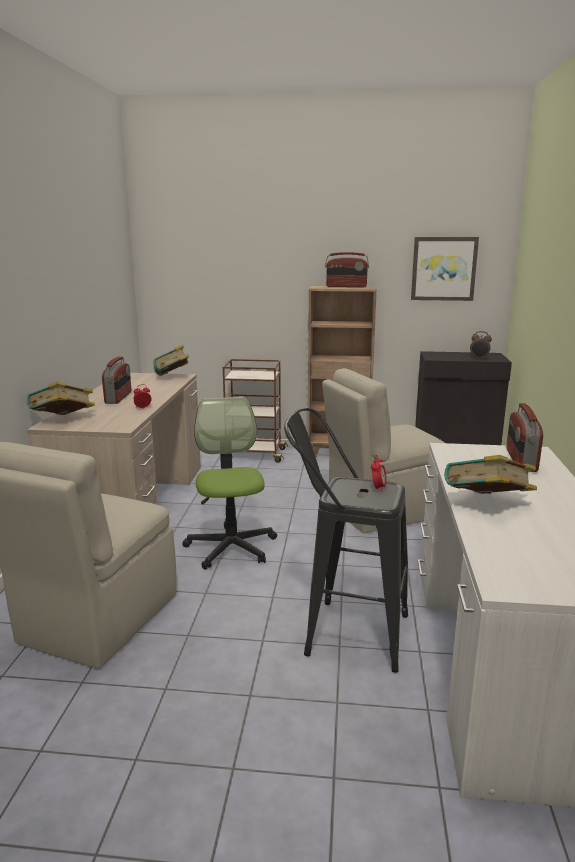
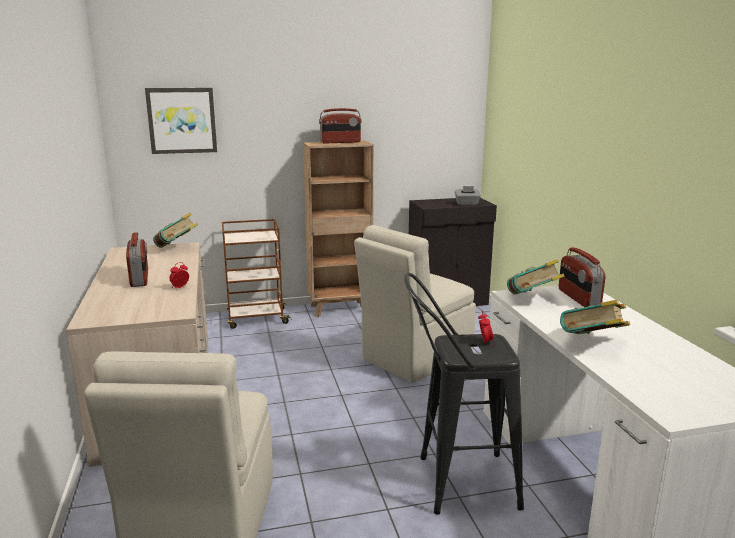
camera: 20 degrees left, 0 degrees up
book [27,381,95,415] -> book moved to [507,259,565,294]
office chair [182,397,277,570] -> none
picture [411,237,479,301] -> picture moved to [145,88,217,154]
alarm clock [470,331,492,359] -> grey tissue box [455,186,481,205]

